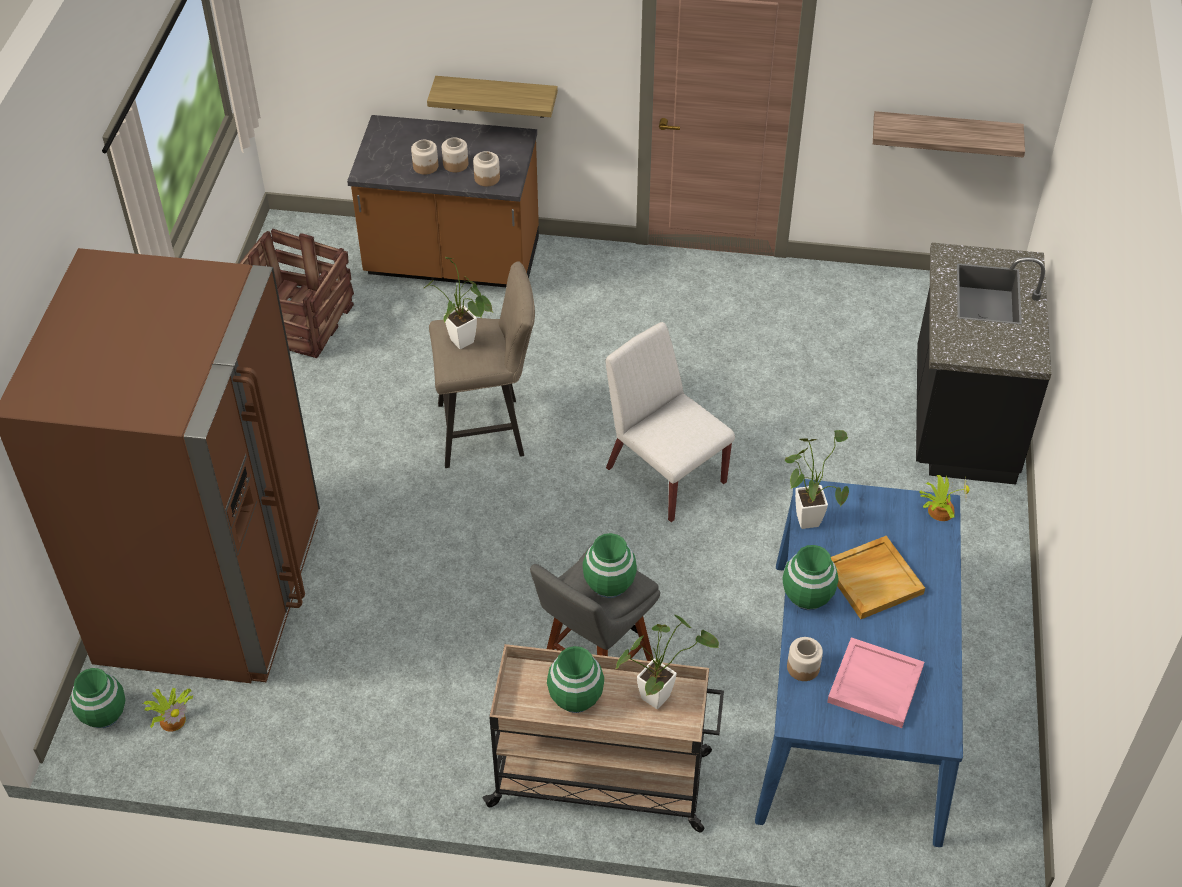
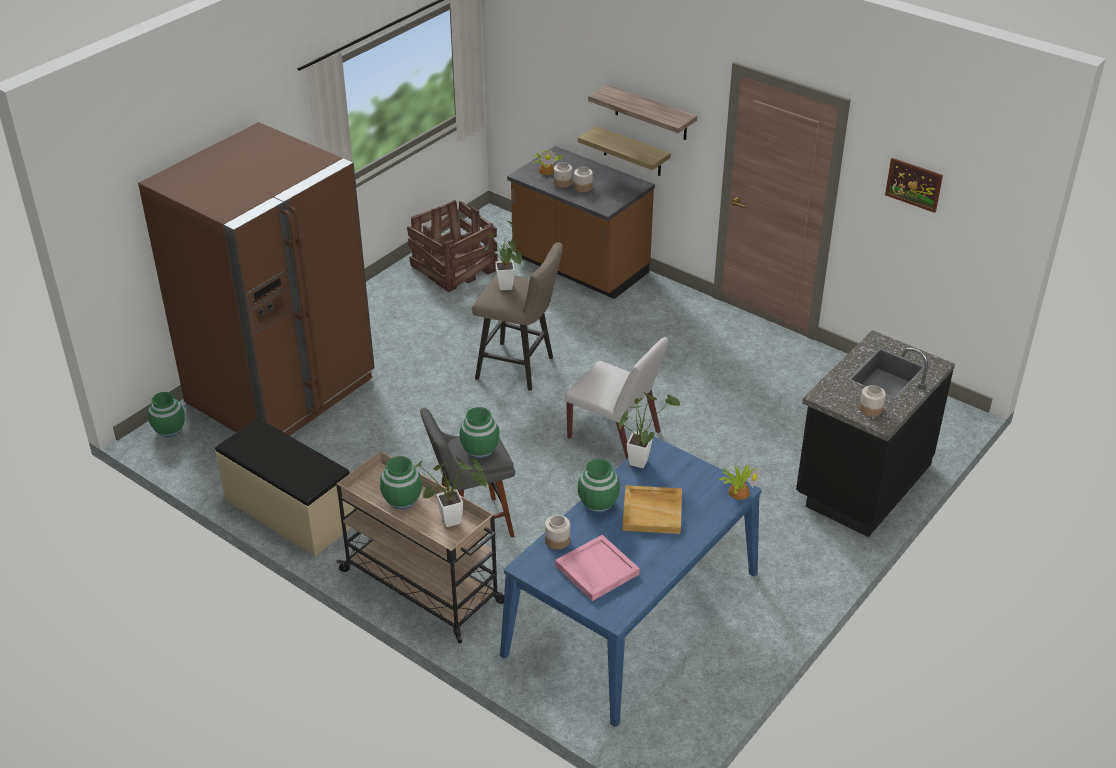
camera: 30 degrees right, 10 degrees down
potted plant [143,688,193,732] -> potted plant moved to [532,149,563,175]
jar [473,151,500,186] -> jar moved to [859,385,886,417]
white chair [605,322,735,522] -> white chair turned 135 degrees clockwise [564,337,668,459]
shelf [873,111,1025,158] -> shelf moved to [588,85,697,140]
none -> beige bench [215,418,354,556]
none -> picture [885,158,943,213]

